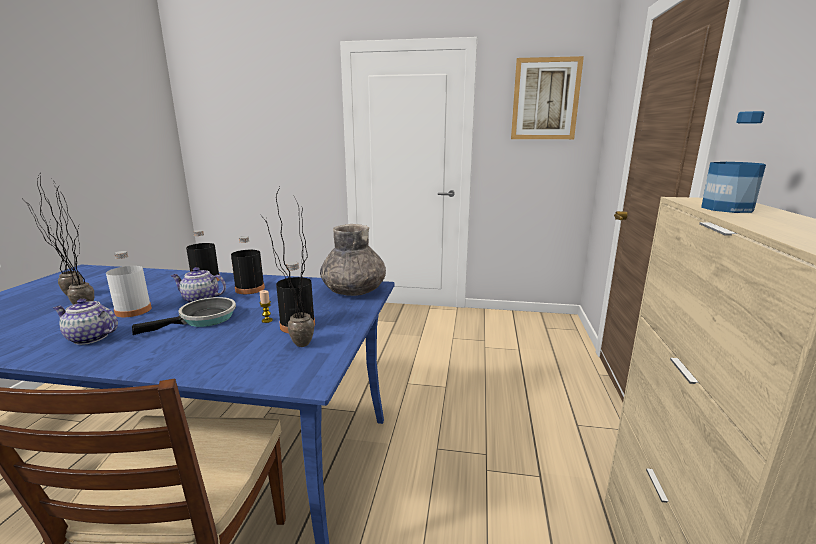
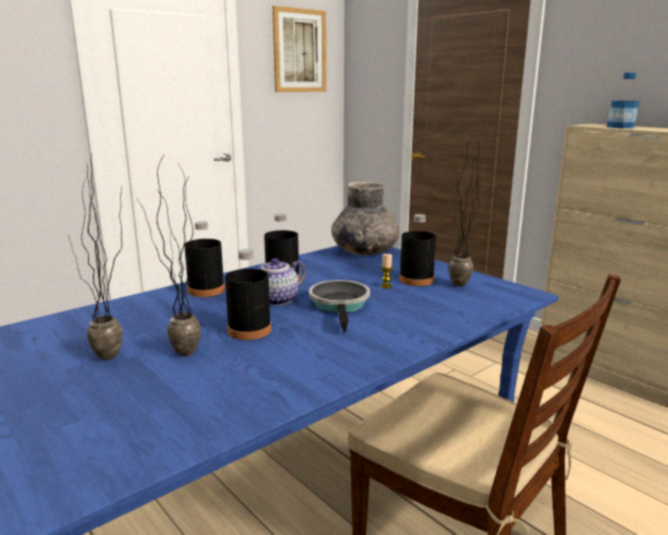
camera: 50 degrees left, 0 degrees up
teapot [53,299,118,345] -> none
white bottle [106,251,152,317] -> black bottle [225,249,271,340]

